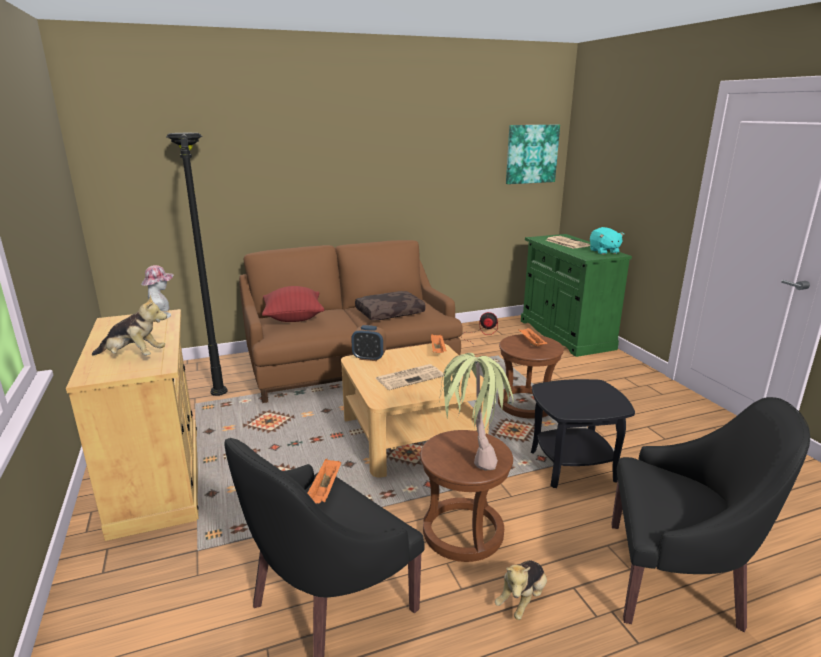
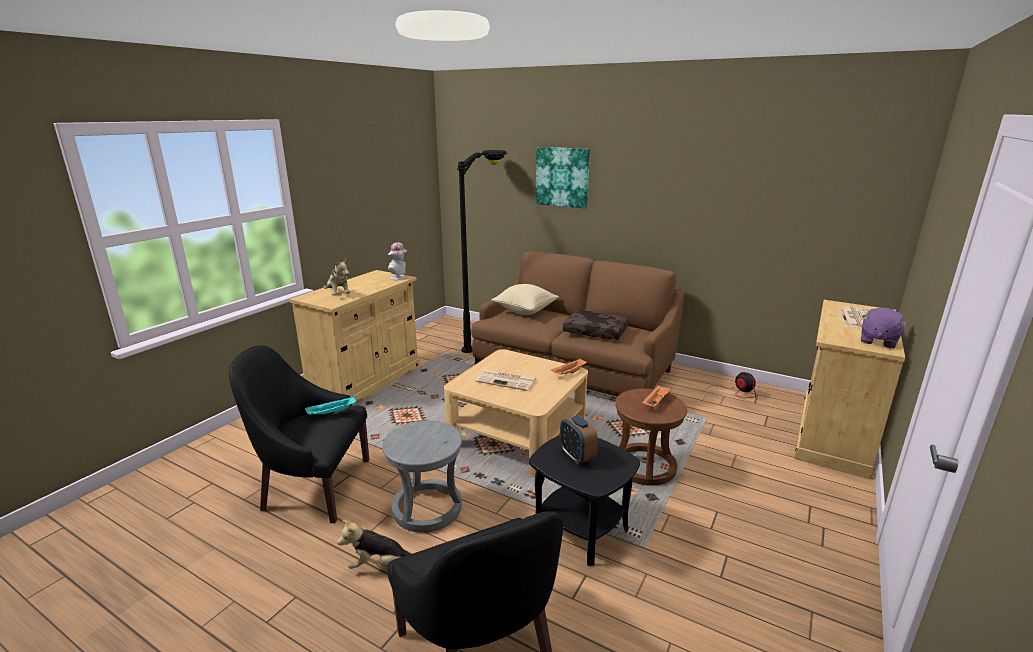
camera: 50 degrees right, 0 degrees up
red pillow [262,286,324,322] -> beige pillow [492,284,559,315]
orange tray [307,458,341,504] -> turquoise tray [305,396,356,415]
alarm clock [351,325,386,361] -> alarm clock moved to [560,415,598,464]
brown stool [420,430,513,562] -> grey stool [382,420,462,533]
potted plant [439,353,513,471] -> none
picture [506,125,560,184] -> picture moved to [536,147,590,208]
green cabinet [521,234,632,357] -> beige cabinet [794,300,905,479]
turquoise plush toy [590,227,624,255] -> purple plush toy [861,308,907,348]

